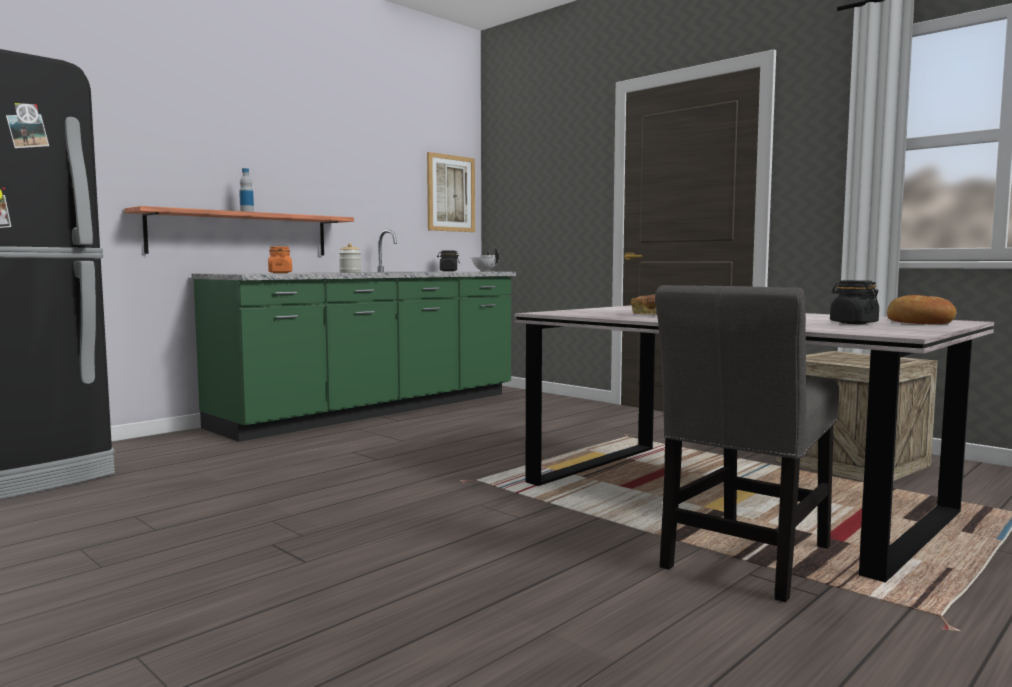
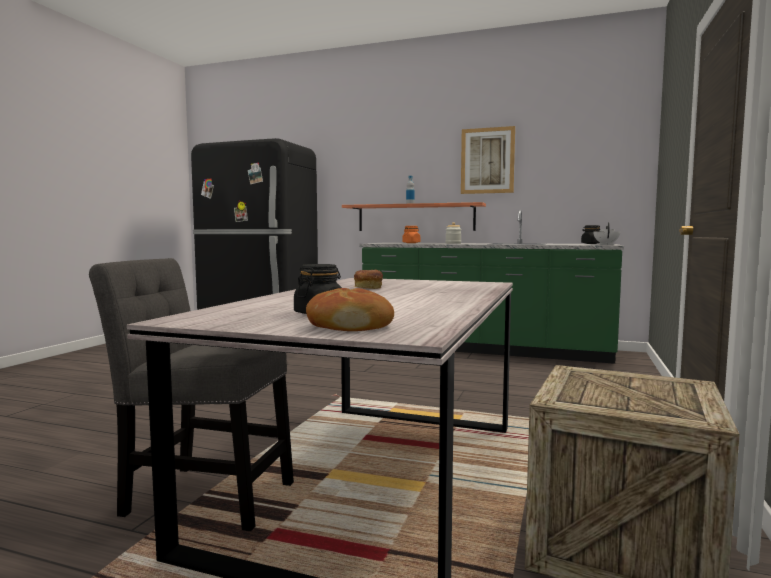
camera: 65 degrees right, 0 degrees up
picture [427,152,475,232] -> picture moved to [461,126,515,194]

